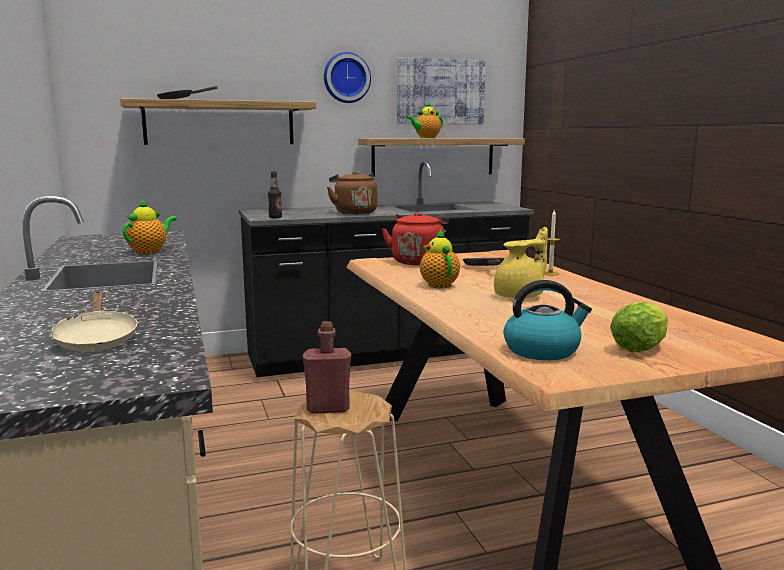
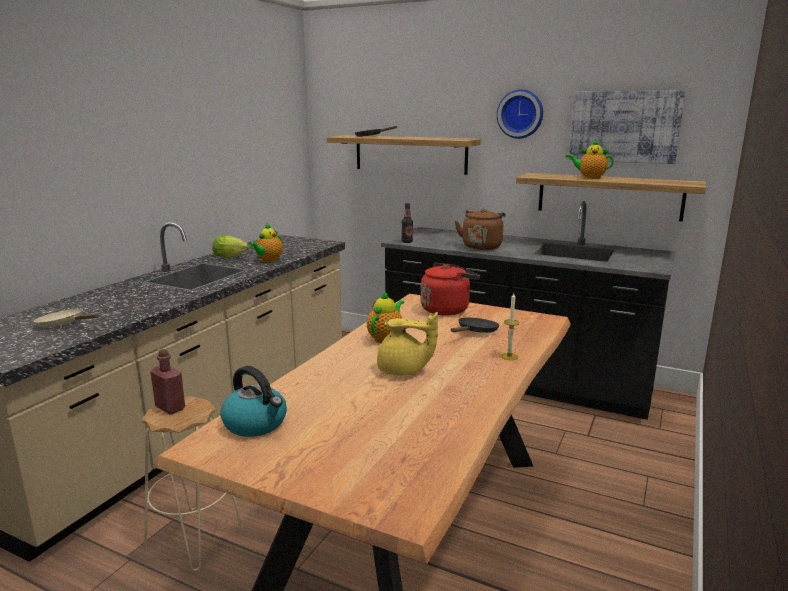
camera: 45 degrees right, 5 degrees up
beige frying pan [49,291,139,352] -> beige frying pan turned 90 degrees clockwise [34,308,98,327]
teapot [123,199,177,254] -> teapot turned 135 degrees clockwise [248,223,283,262]
lettuce [610,302,668,352] -> lettuce moved to [212,235,249,258]

